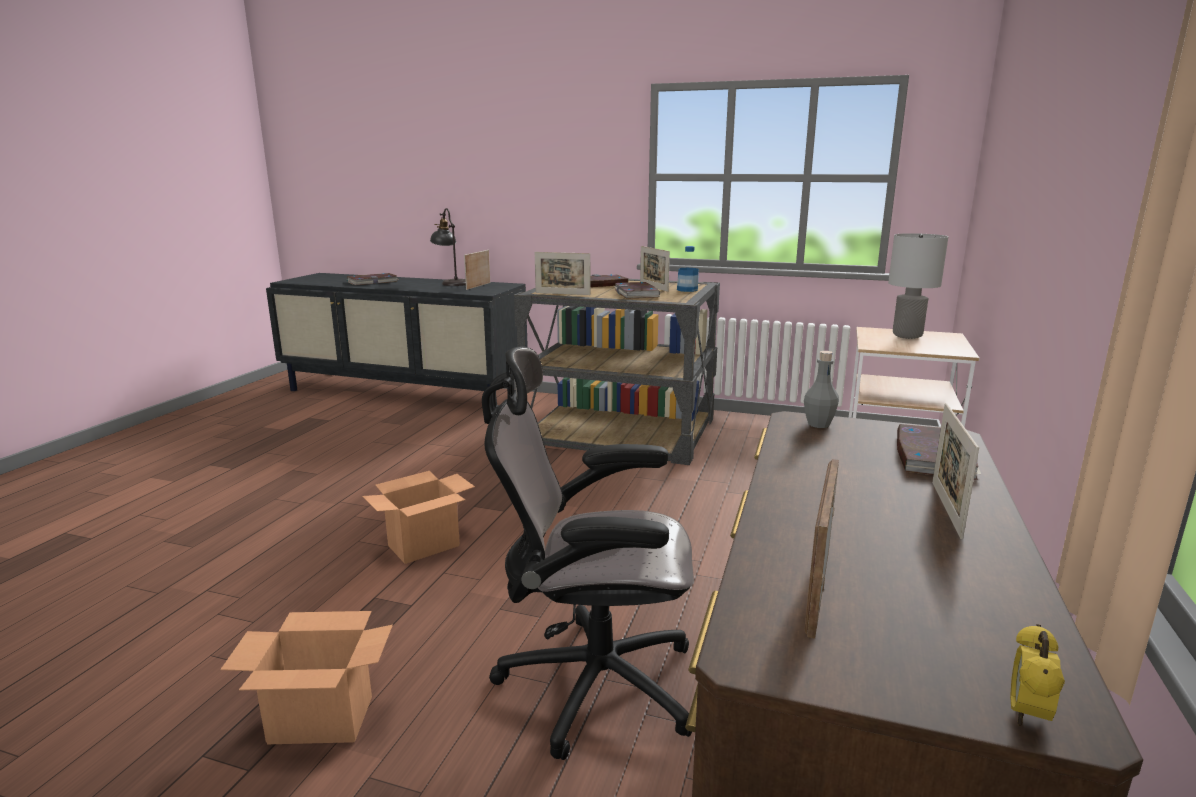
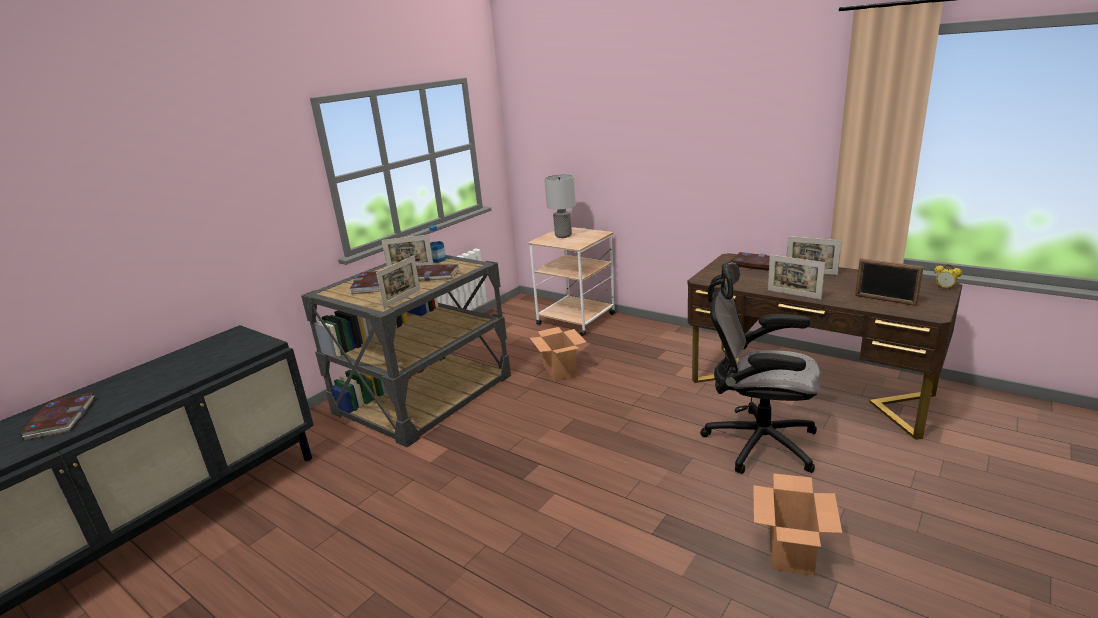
camera: 70 degrees left, 5 degrees up
cardboard box [362,471,475,564] -> cardboard box moved to [530,327,586,381]
grey table lamp [430,208,466,286] -> none
picture frame [464,250,490,290] -> picture frame moved to [768,255,825,300]
office chair [482,347,694,760] -> office chair turned 90 degrees clockwise [700,262,821,474]
grey bottle [804,351,839,428] -> none

